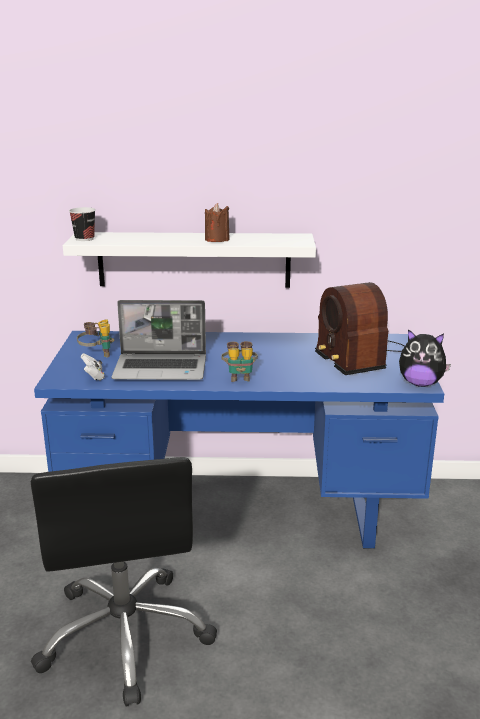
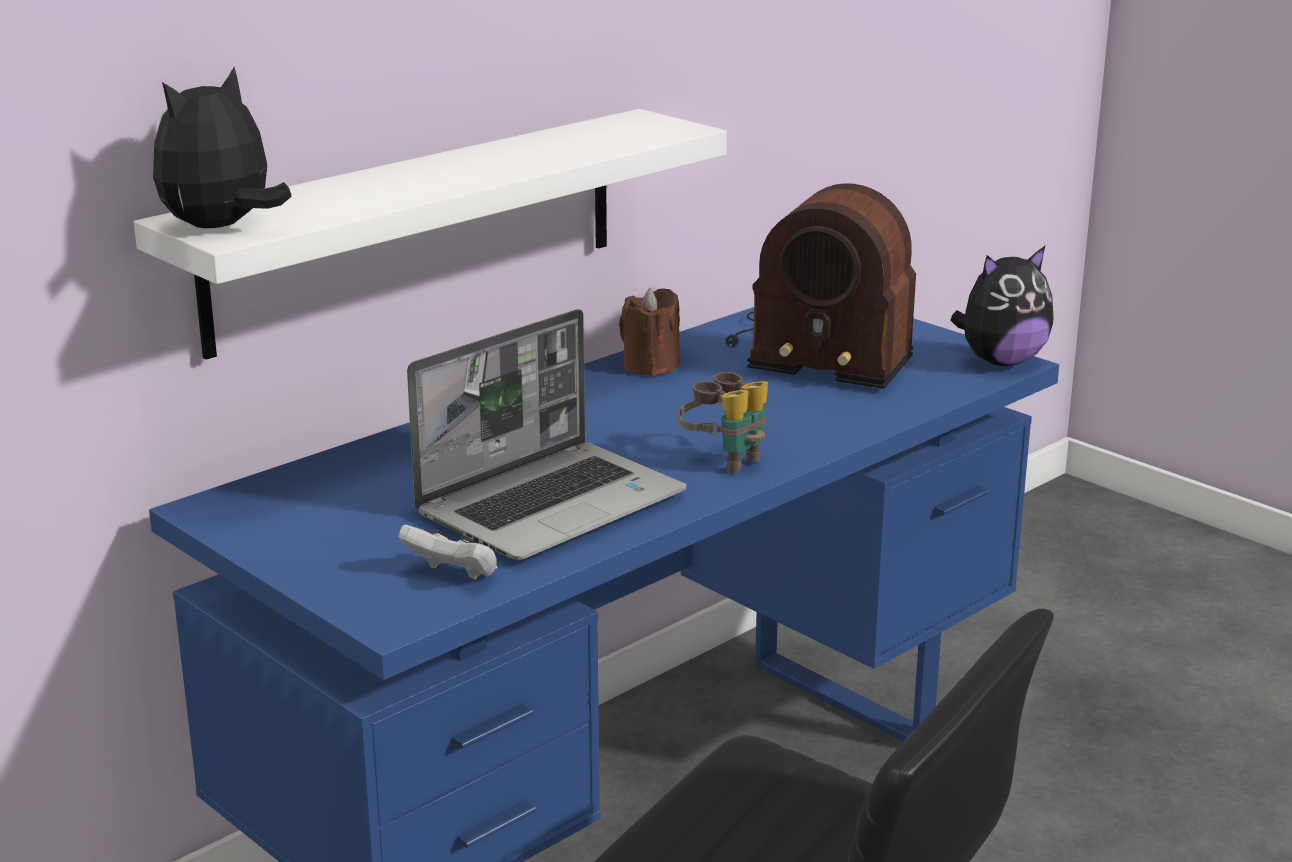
camera: 45 degrees left, 0 degrees up
cup [69,207,96,241] -> plush toy [153,67,292,228]
binoculars [77,320,114,357] -> none
brown candle [205,203,230,242] -> brown candle moved to [619,288,680,376]

